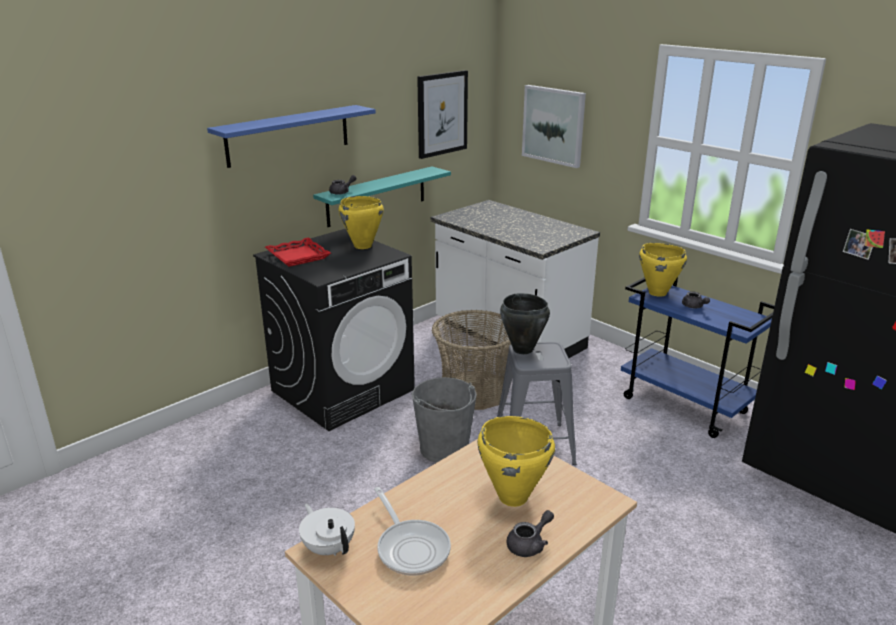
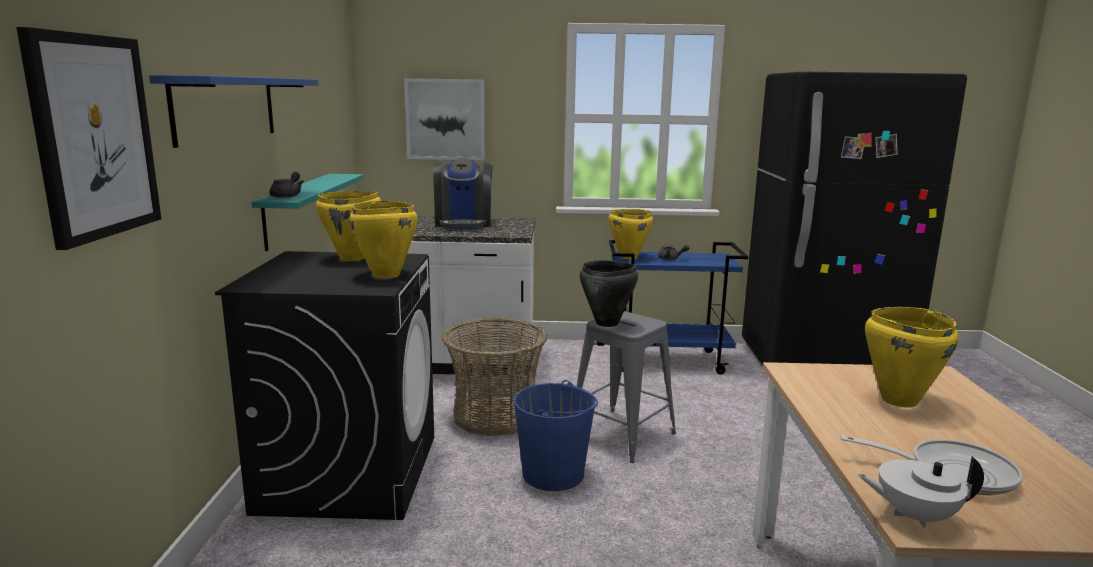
camera: 45 degrees left, 10 degrees down
red tray [265,237,331,267] -> none
grey bucket [412,377,477,463] -> blue bucket [514,380,598,491]
picture [417,70,468,159] -> picture moved to [16,27,161,250]
grey teapot [507,510,554,557] -> none
none -> yellow cooking pot [349,201,418,278]
none -> coffee machine [433,159,493,229]

